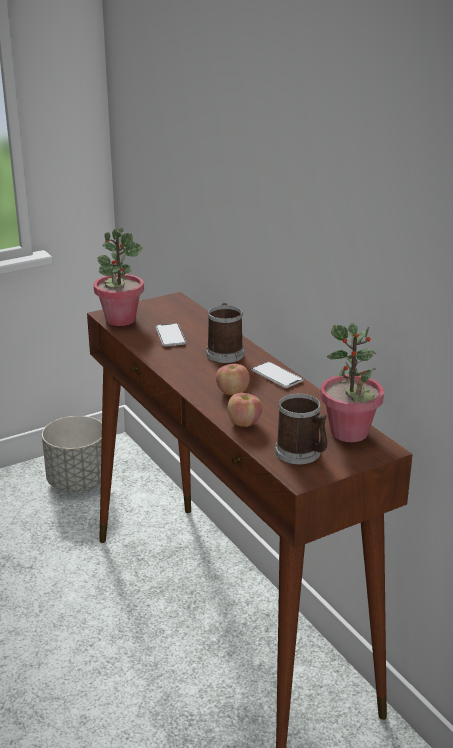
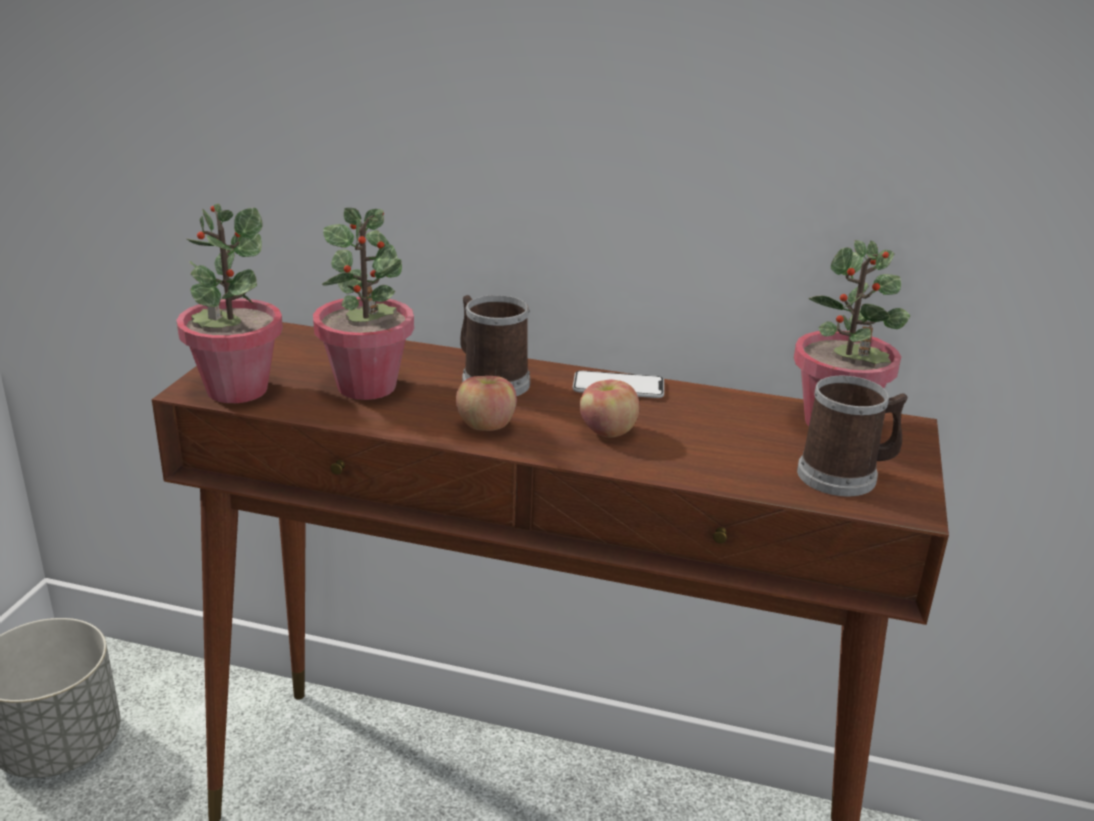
camera: 45 degrees left, 0 degrees up
phone [156,323,186,346] -> potted plant [313,208,414,400]
apple [228,393,262,427] -> apple moved to [456,376,517,431]

